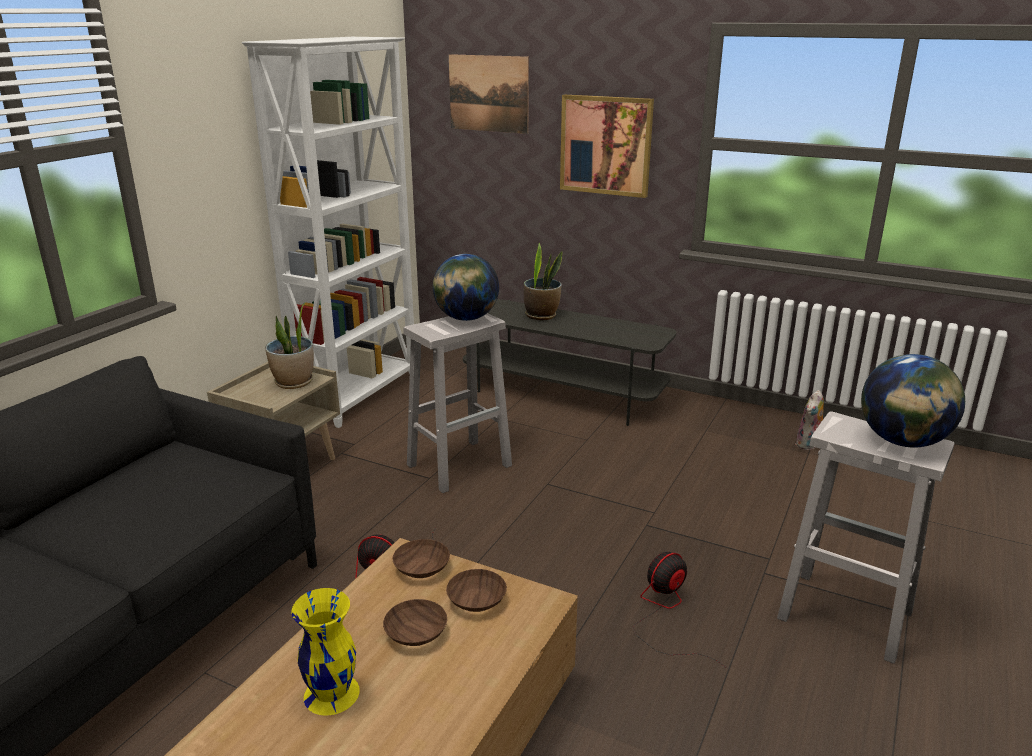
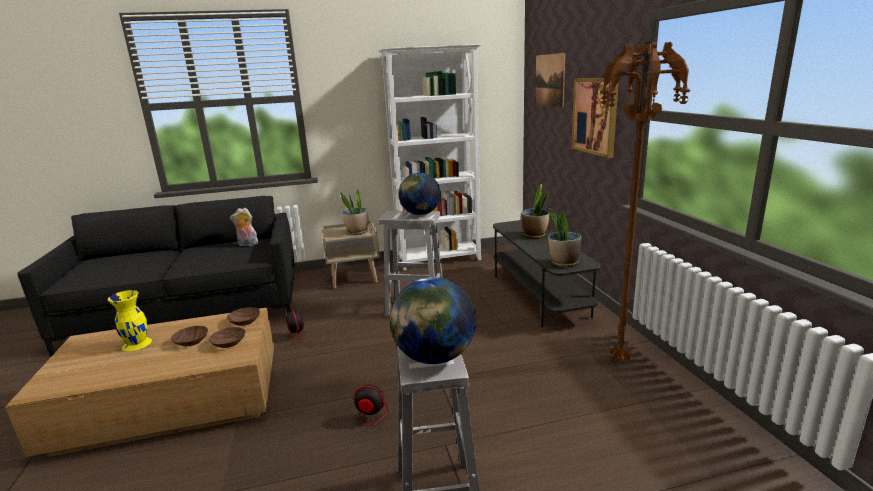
camera: 50 degrees right, 5 degrees down
plush toy [795,390,824,450] -> plush toy moved to [230,208,259,246]
none -> potted plant [548,209,581,267]
none -> brown floor lamp [600,41,690,362]

